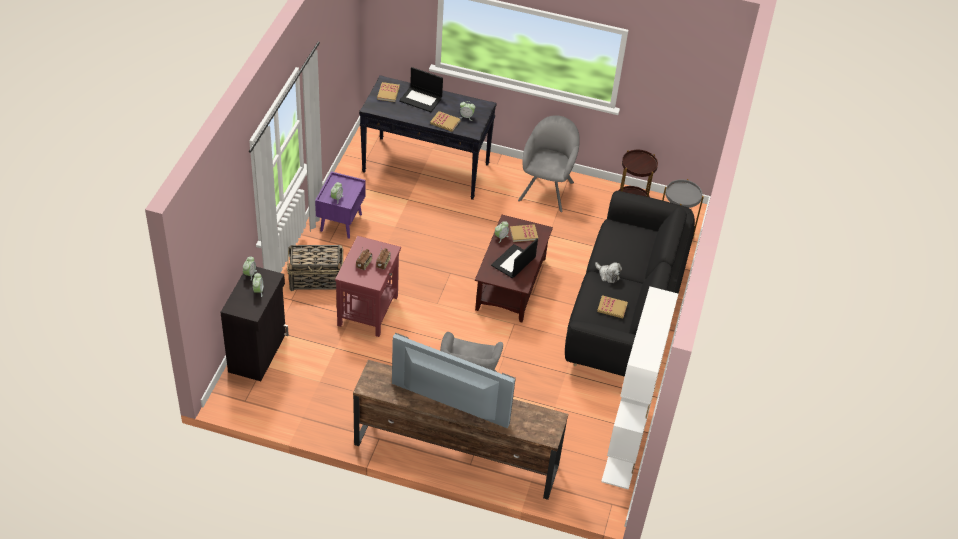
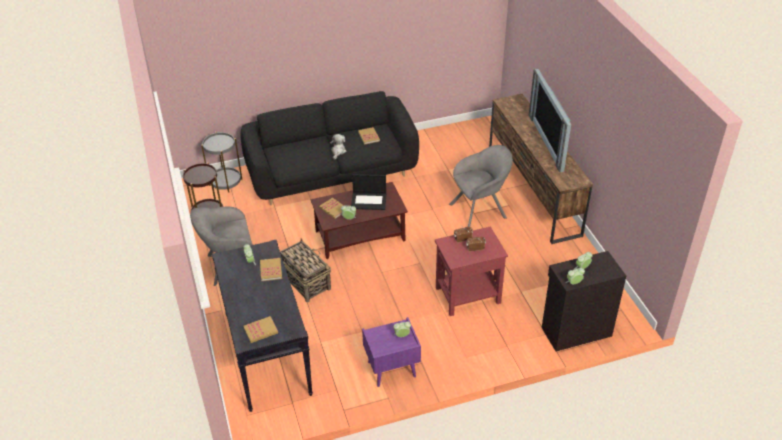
camera: 120 degrees left, 5 degrees down
basket [287,245,343,291] -> basket moved to [280,238,331,302]
laptop [399,67,443,112] -> none
white bookcase [601,286,678,490] -> none

